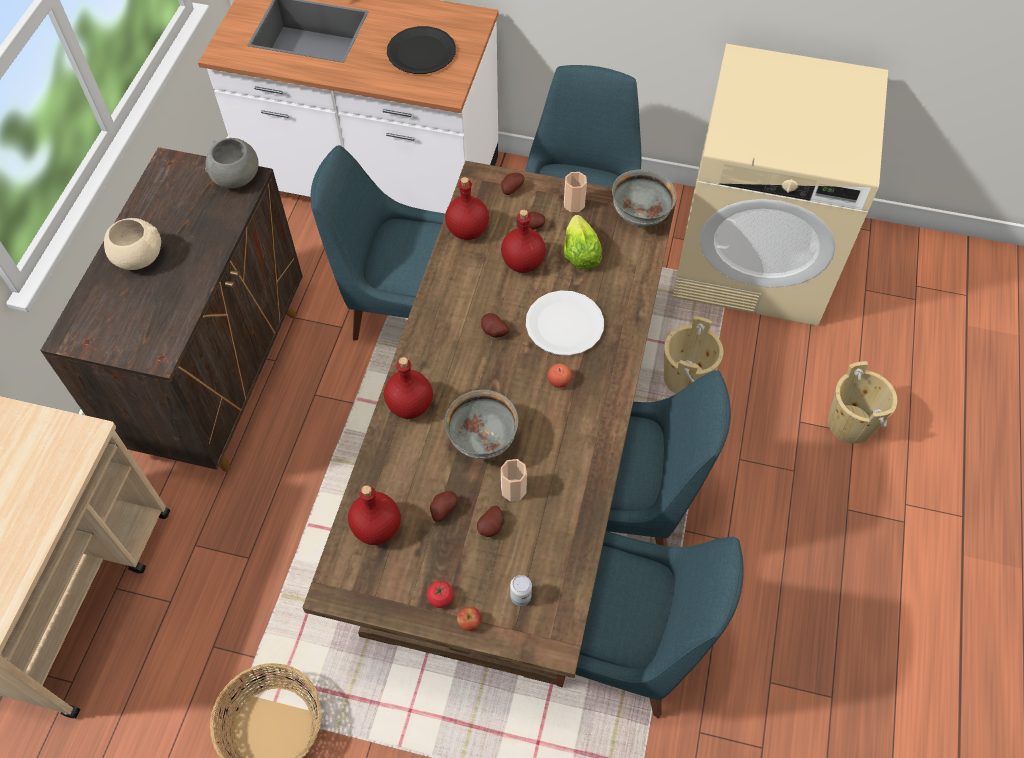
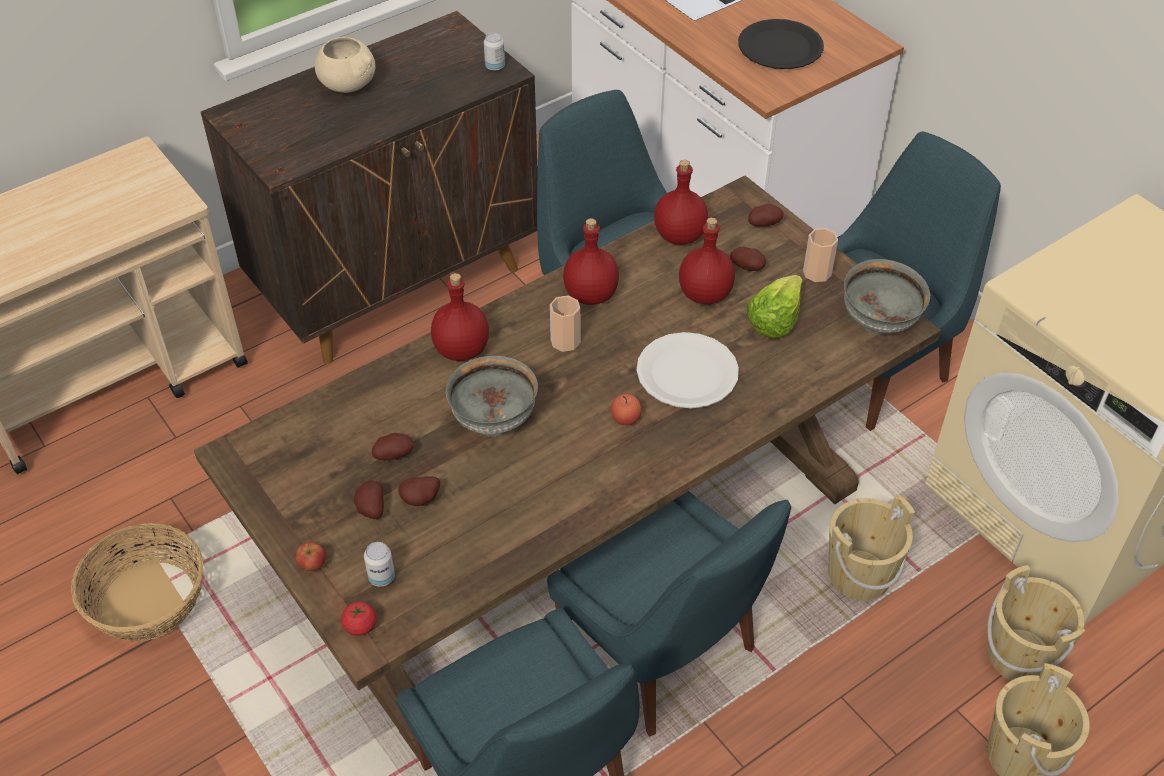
camera: 40 degrees right, 10 degrees down
grey bowl [205,138,258,188] -> can [484,33,505,71]
red bottle [348,485,401,545] -> red bottle moved to [563,218,619,305]
tomato [427,581,454,608] -> tomato moved to [341,601,377,636]
potato [481,313,509,338] -> potato moved to [354,481,384,519]
cup [501,459,527,501] -> cup moved to [550,296,580,352]
none -> beige bucket [987,565,1085,681]

